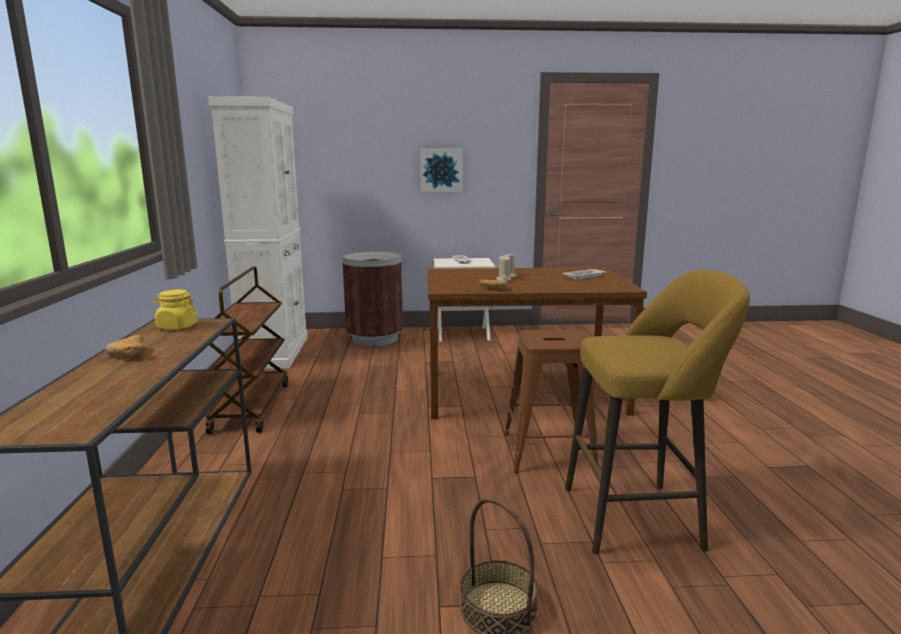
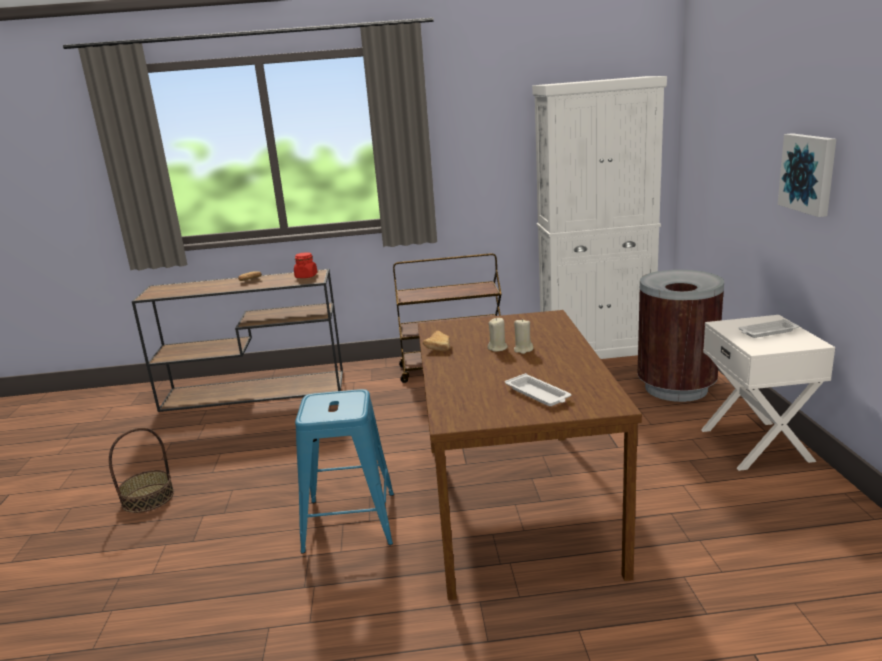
camera: 90 degrees right, 5 degrees up
yellow jar [154,290,197,330] -> red jar [294,252,317,278]
brown stool [505,330,598,473] -> blue stool [295,389,394,554]
yellow stool [565,270,750,554] -> none

